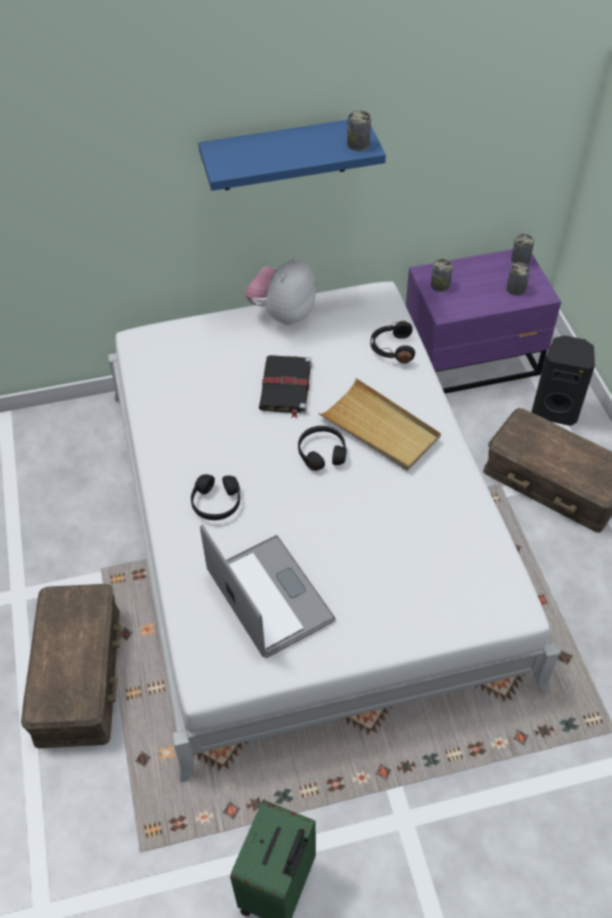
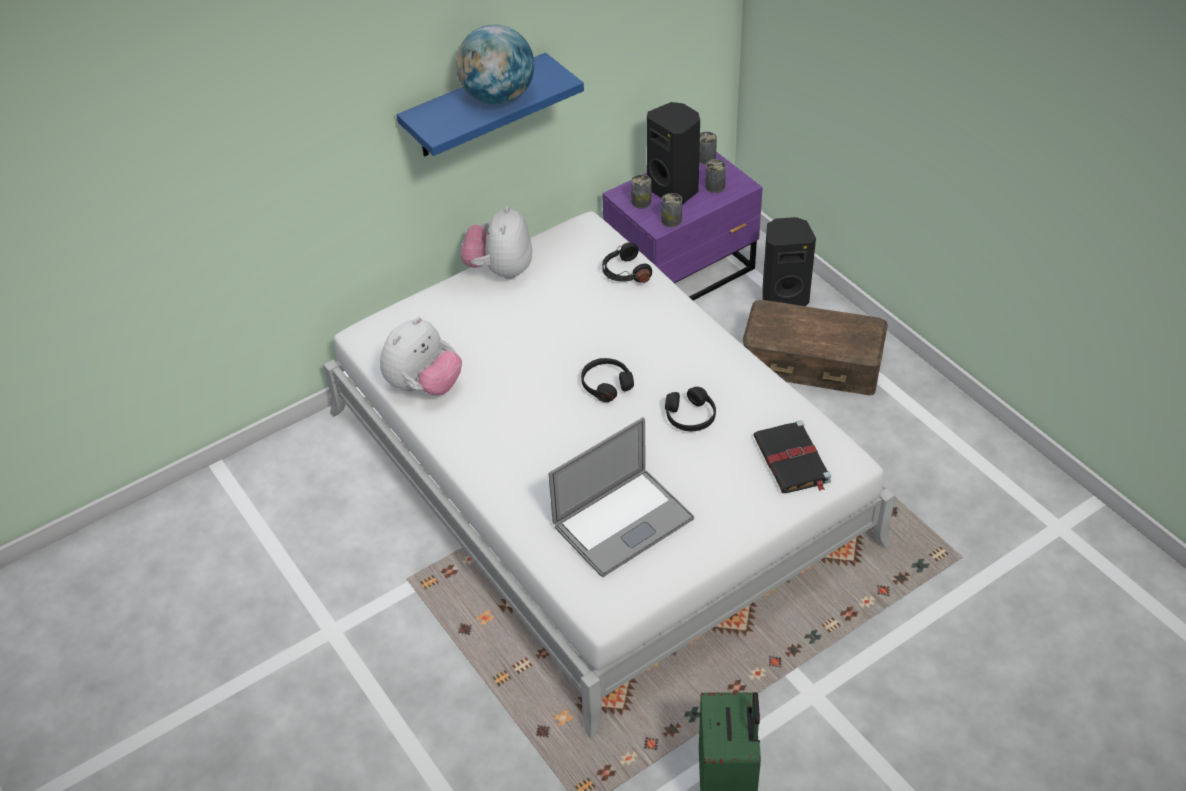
camera: 20 degrees left, 5 degrees down
brown storage box [21,584,122,748] -> none
black headphones [191,474,240,520] -> black headphones moved to [665,387,716,431]
laptop [200,524,336,658] -> laptop turned 105 degrees clockwise [549,417,694,577]
black book [259,355,312,418] -> black book moved to [753,420,831,493]
beige tray [318,378,441,470] -> none
can [347,110,371,151] -> can moved to [661,193,682,227]
none -> plush toy [380,317,462,395]
none -> globe [456,24,534,105]
none -> black speaker [647,102,700,205]

